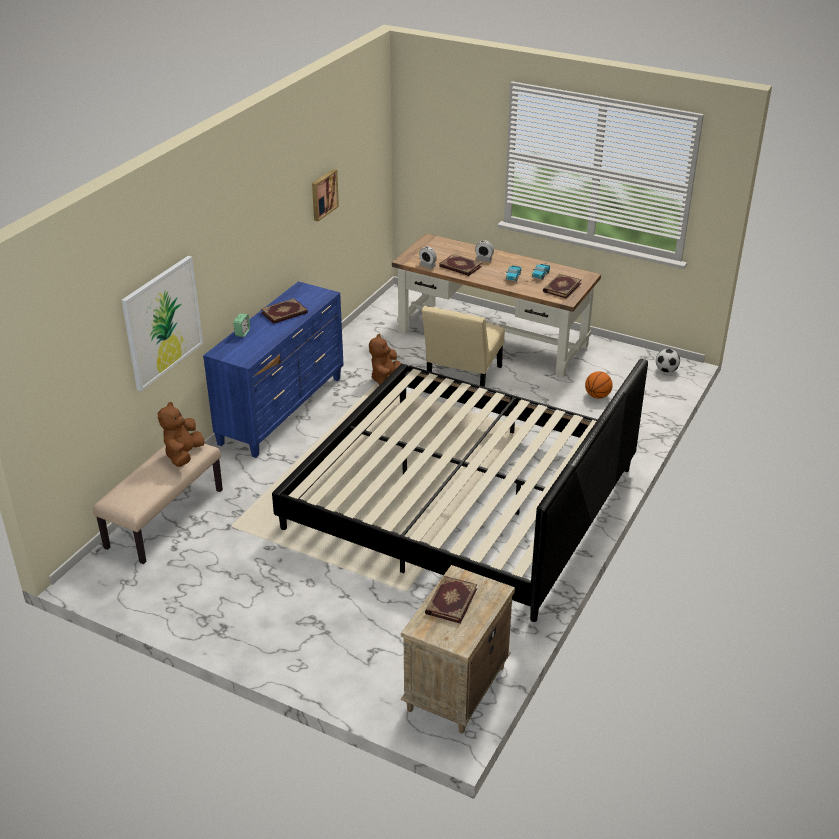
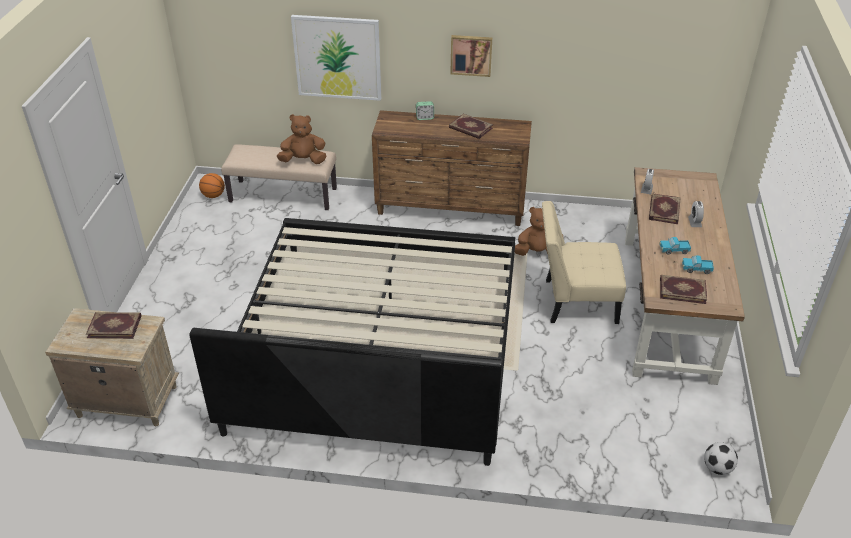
camera: 70 degrees right, 5 degrees up
blue dresser [203,281,344,458] -> brown dresser [372,110,532,226]
picture [312,169,339,221] -> picture moved to [450,35,492,77]
basketball [585,371,613,399] -> basketball moved to [199,173,225,198]

